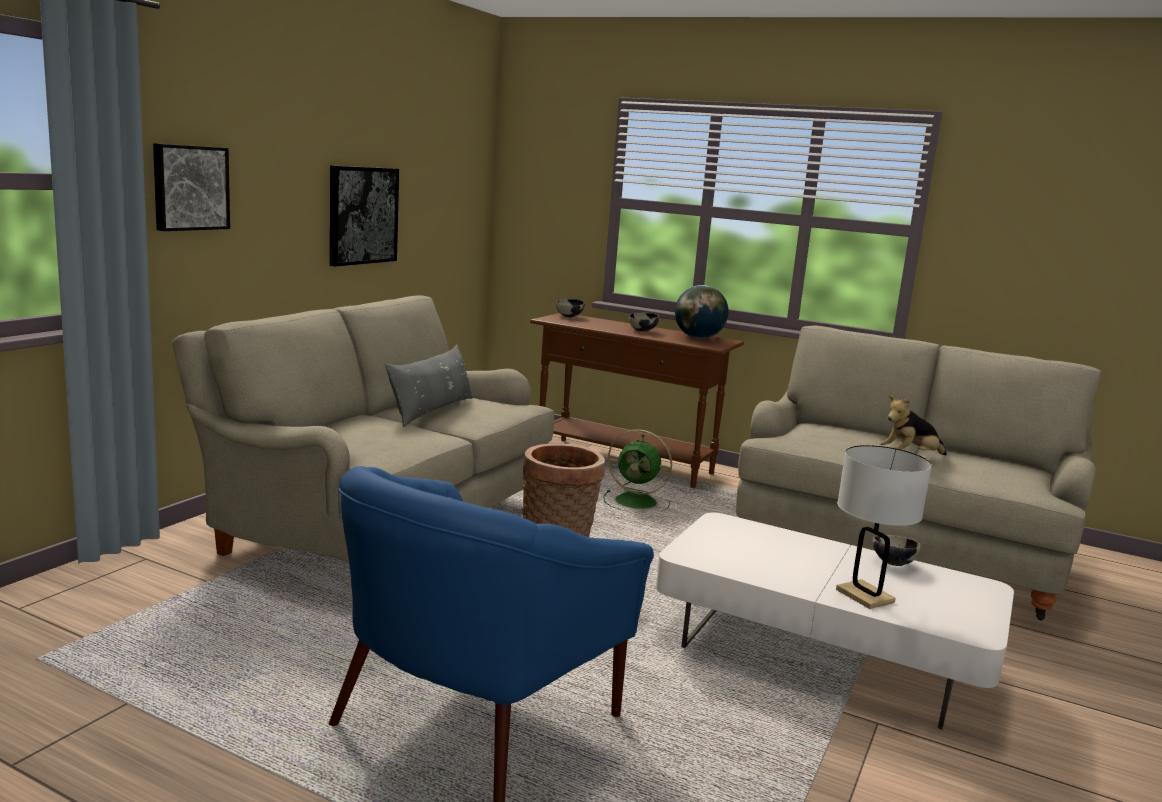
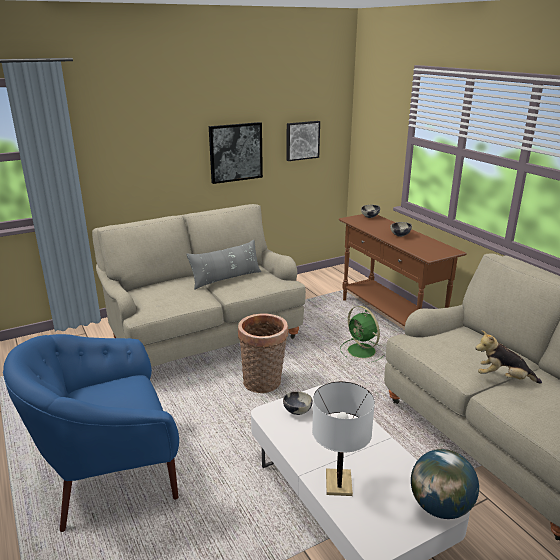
camera: 35 degrees right, 10 degrees up
picture [153,143,230,231] -> picture moved to [286,121,320,161]
globe [675,285,729,339] -> globe moved to [411,449,479,519]
bowl [873,535,921,566] -> bowl moved to [283,391,313,415]

